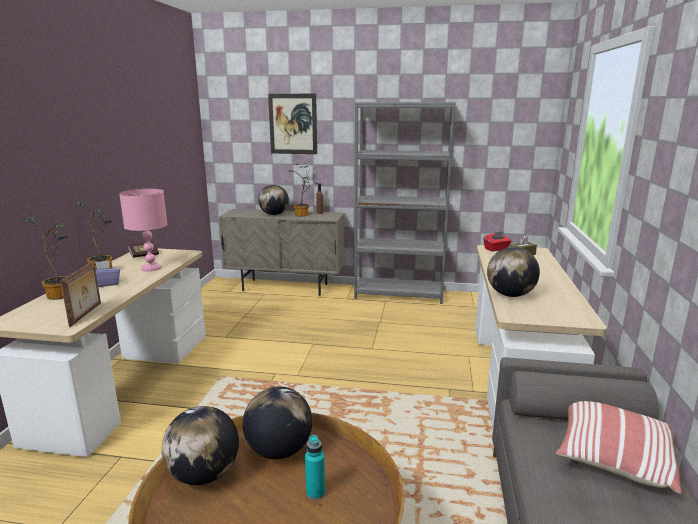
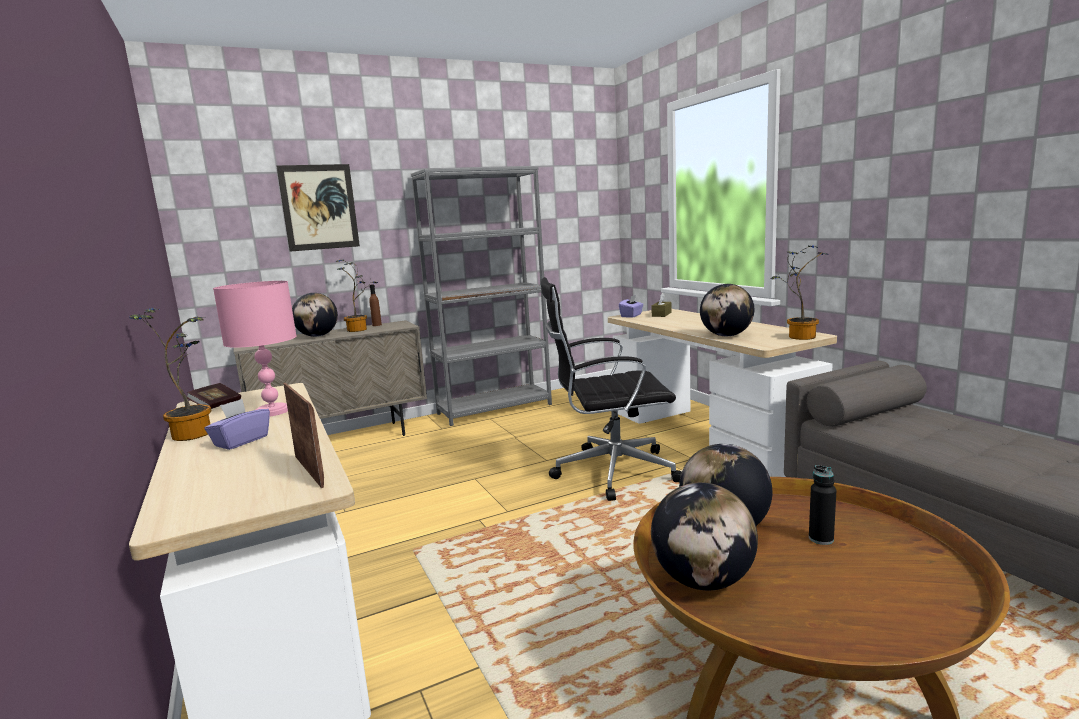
camera: 35 degrees left, 5 degrees down
potted plant [23,216,68,300] -> potted plant moved to [771,245,827,340]
turquoise bottle [305,435,325,500] -> black bottle [809,465,837,545]
red tissue box [483,232,511,252] -> purple tissue box [619,295,644,318]
pillow [556,401,682,494] -> none
none -> black office chair [541,277,682,501]

